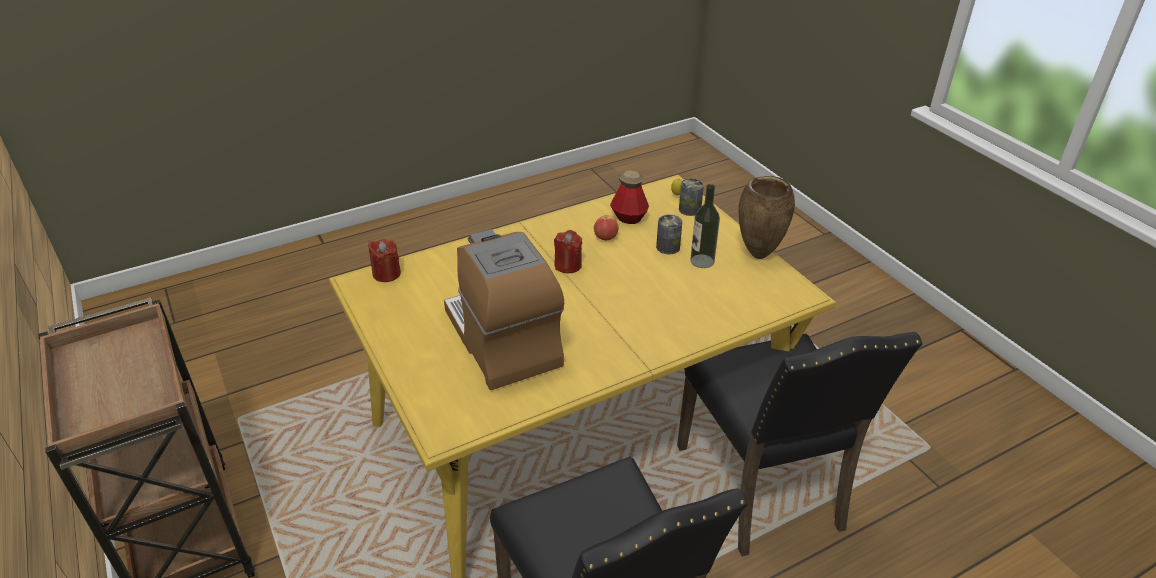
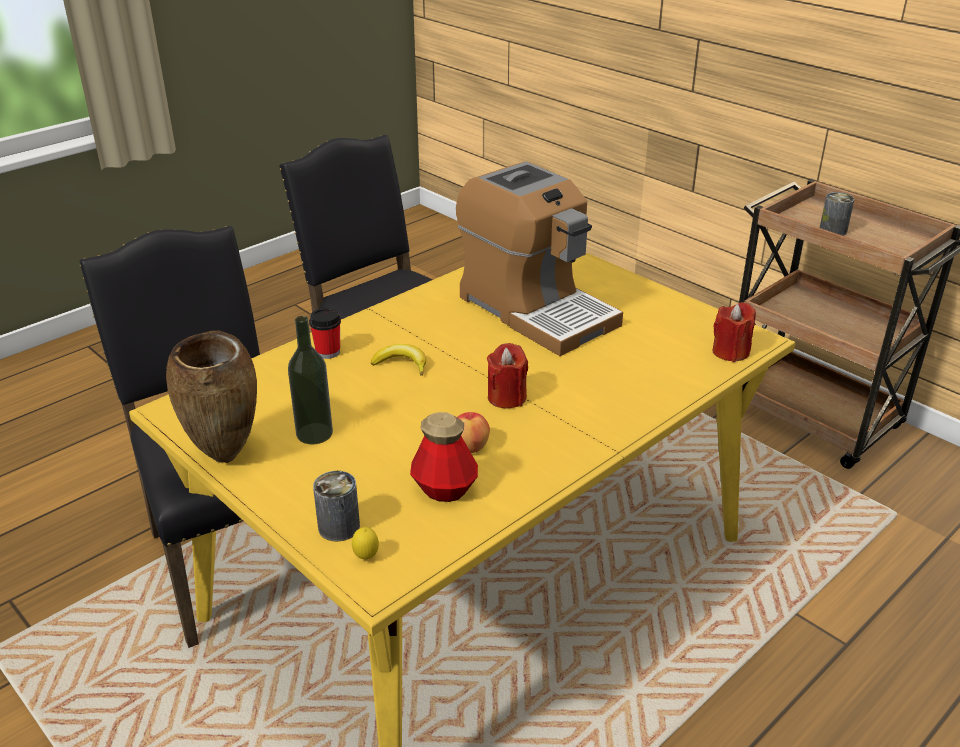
camera: 165 degrees right, 5 degrees down
can [656,214,682,254] -> can moved to [820,192,855,236]
none -> cup [309,308,341,359]
none -> banana [371,344,426,375]

